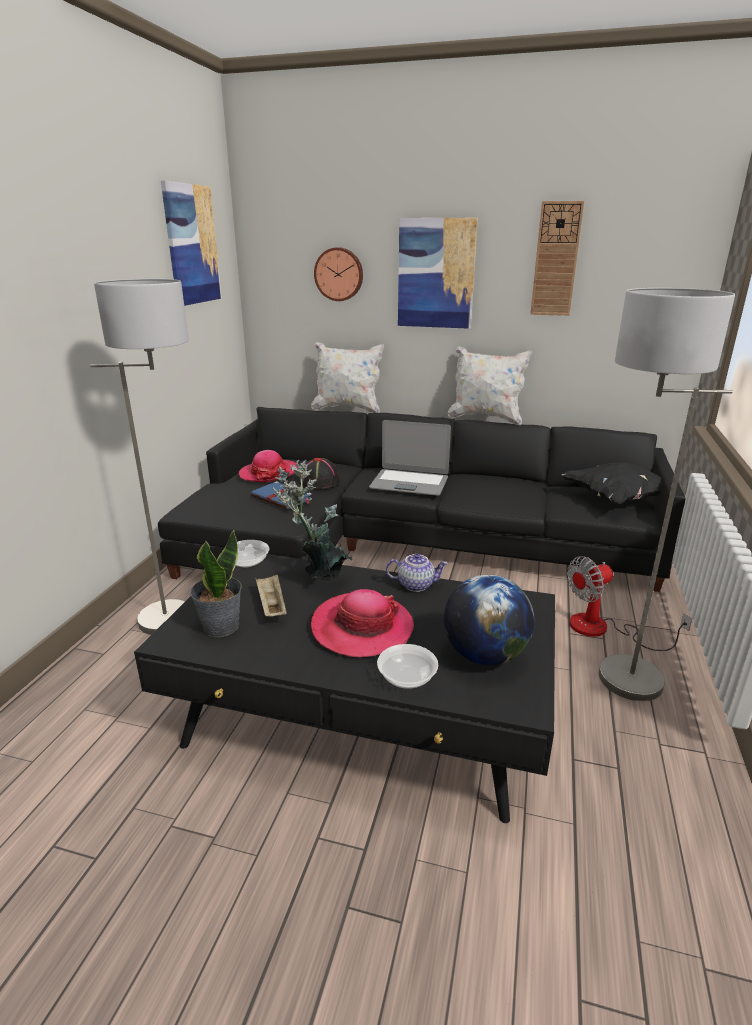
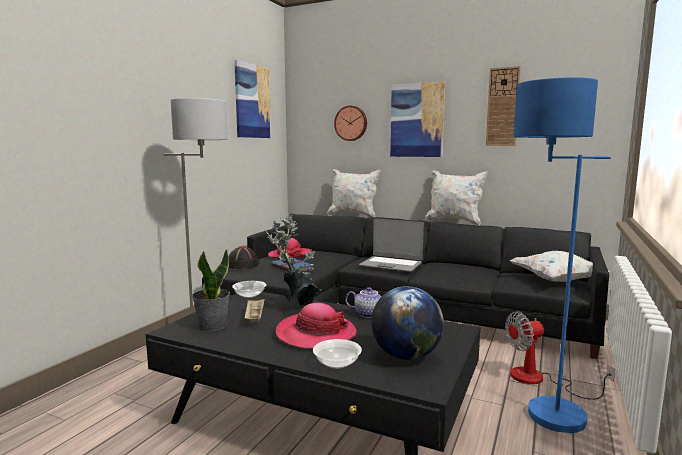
camera: 10 degrees right, 15 degrees down
black hat [299,458,340,489] -> black hat moved to [228,246,259,269]
black pillow [561,463,662,504] -> white pillow [510,251,610,282]
grey floor lamp [599,288,735,701] -> blue floor lamp [514,77,611,433]

